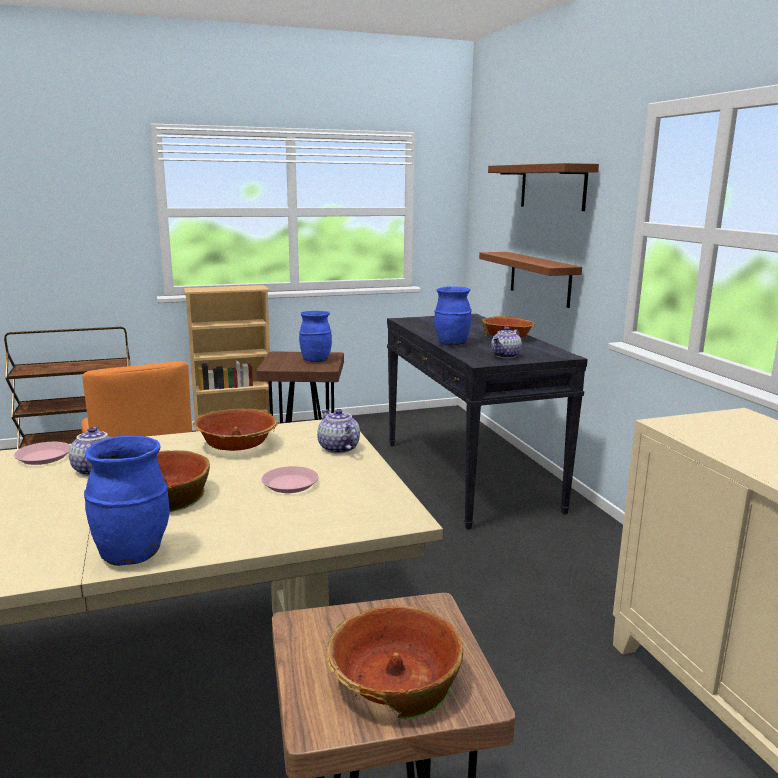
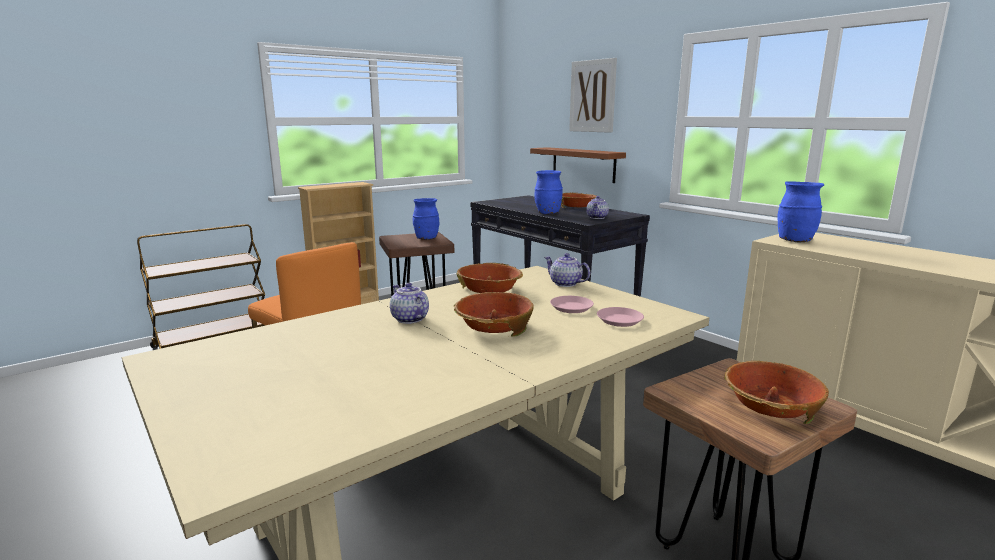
camera: 20 degrees left, 0 degrees up
pink plate [14,442,70,465] -> pink plate moved to [597,307,644,327]
blue vase [84,436,170,566] -> blue vase moved to [777,181,824,243]
brown shelf [488,163,599,211] -> picture [569,58,617,133]

